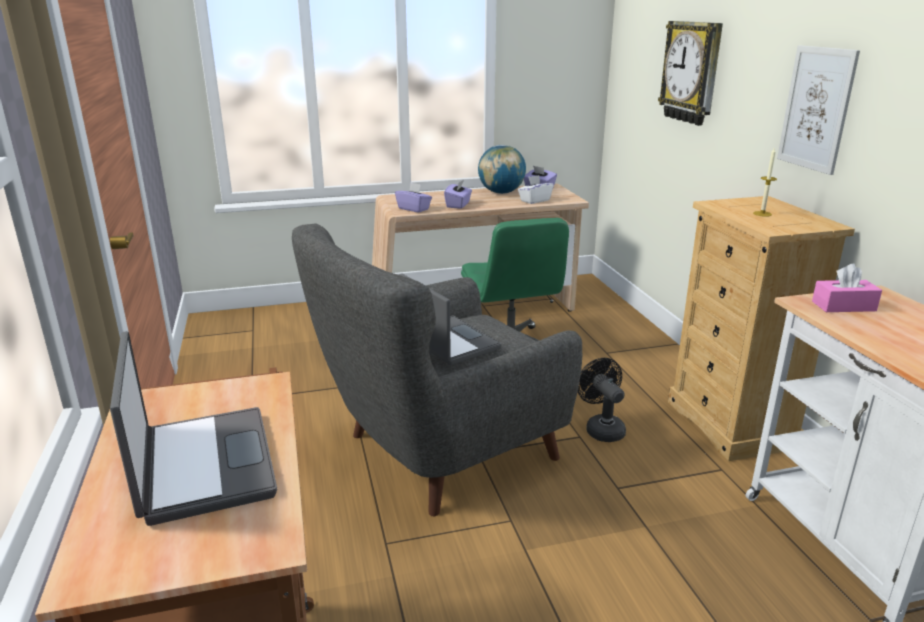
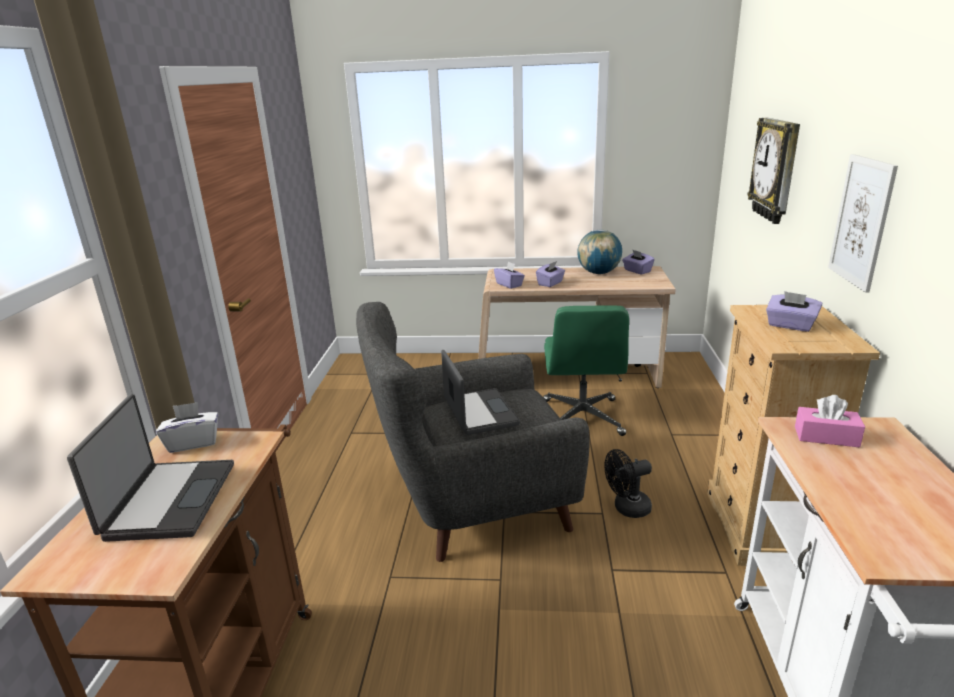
camera: 20 degrees right, 0 degrees up
white tissue box [518,175,554,204] -> white tissue box moved to [156,402,218,453]
black fan [578,358,626,442] -> black fan turned 105 degrees counterclockwise [604,449,652,518]
candle [753,147,777,217] -> purple tissue box [766,291,822,332]

